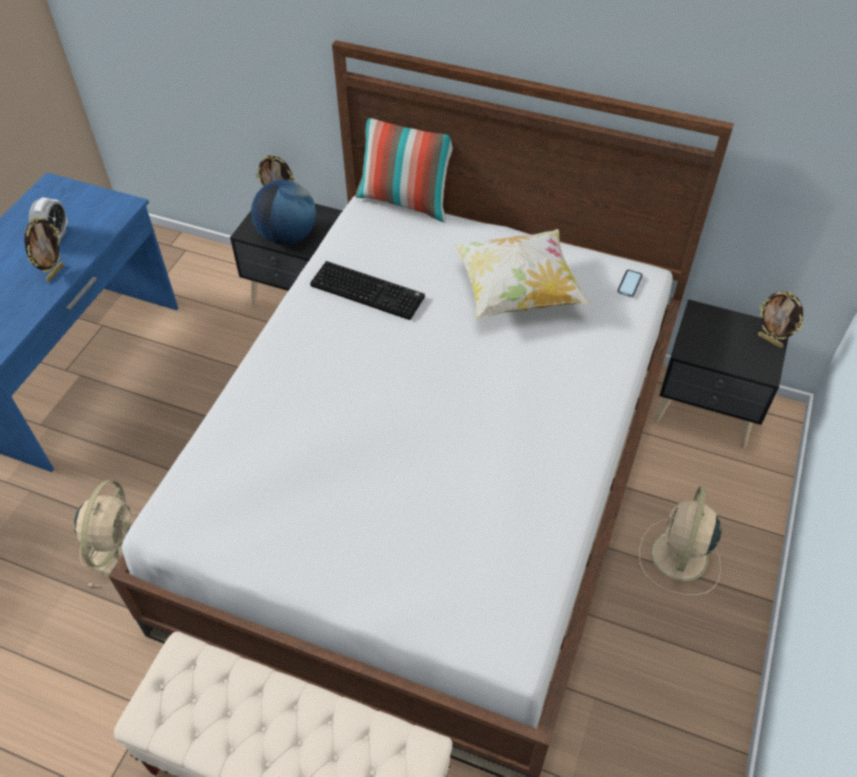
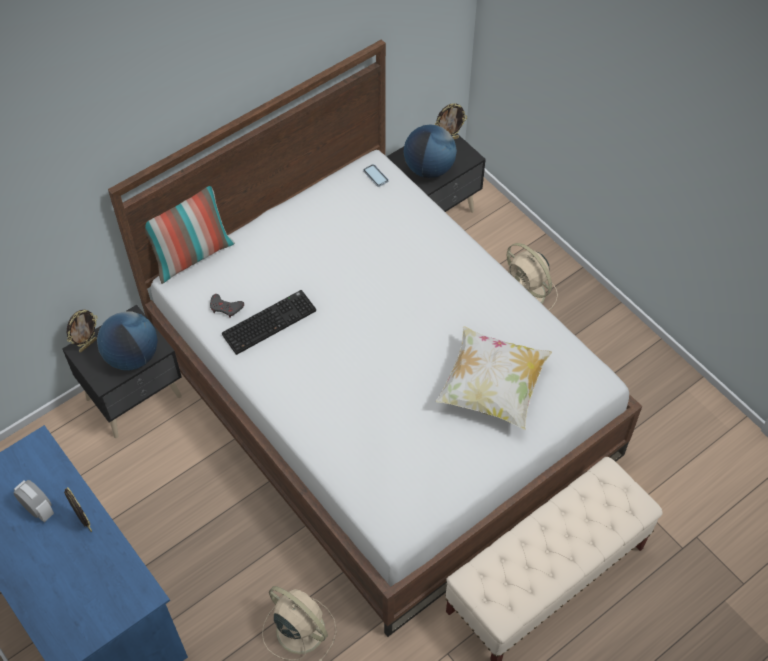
camera: 60 degrees left, 5 degrees up
pillow [454,229,589,319] -> pillow moved to [435,326,552,430]
none -> grey game controller [210,294,244,318]
none -> globe [404,124,457,178]

